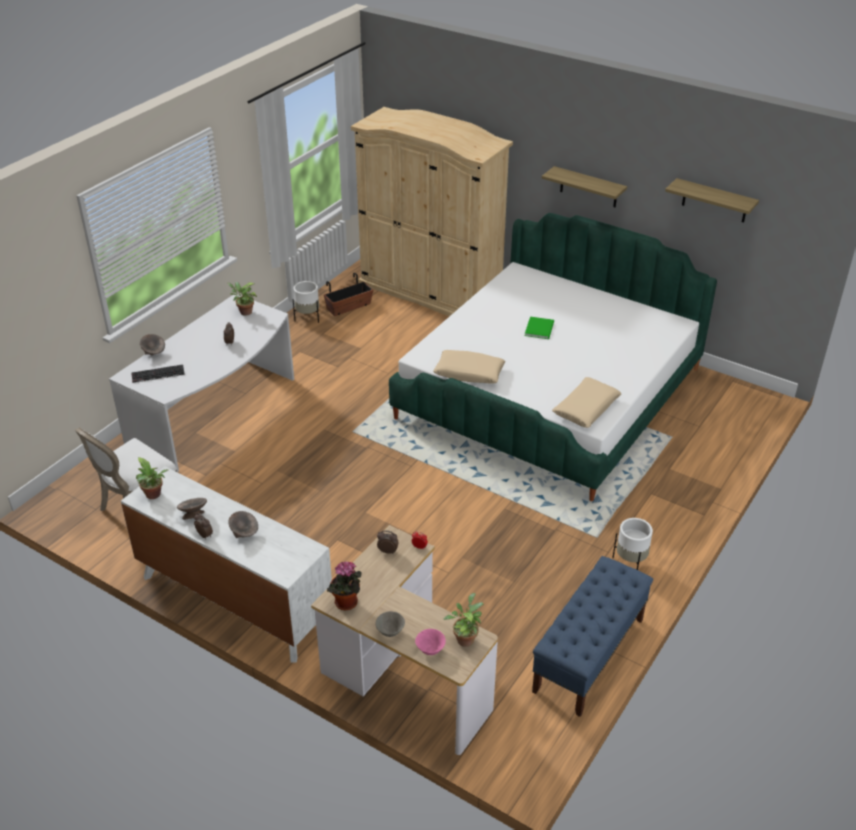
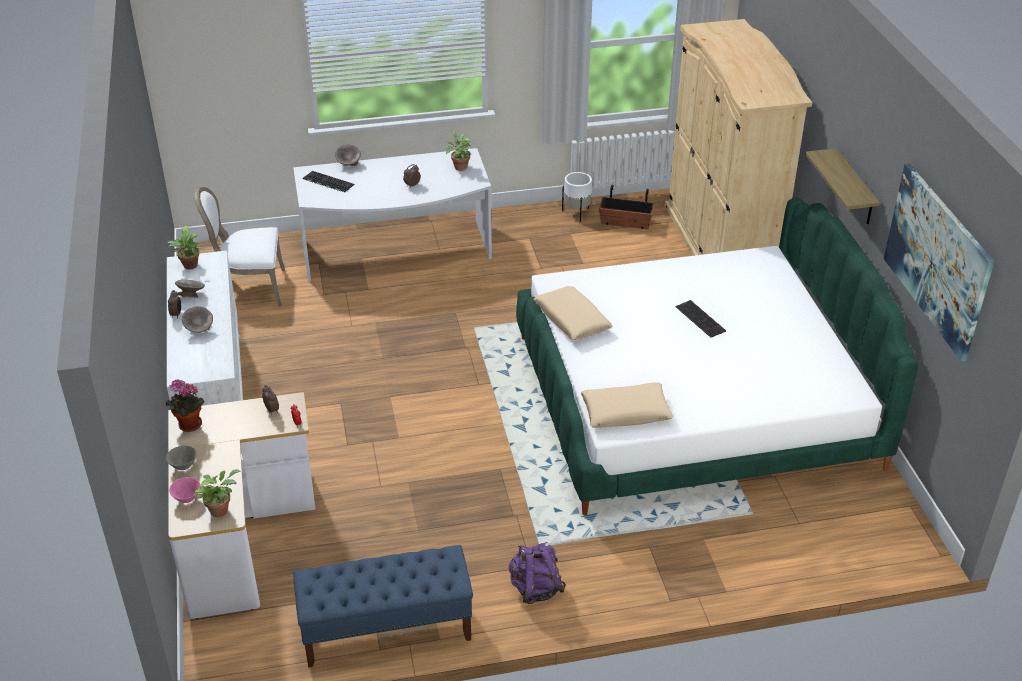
camera: 45 degrees right, 0 degrees up
green book [525,316,554,339] -> keyboard [676,300,726,338]
white planter [612,518,653,570] -> purple backpack [509,542,566,604]
shelf [665,178,759,222] -> picture [884,163,995,361]

